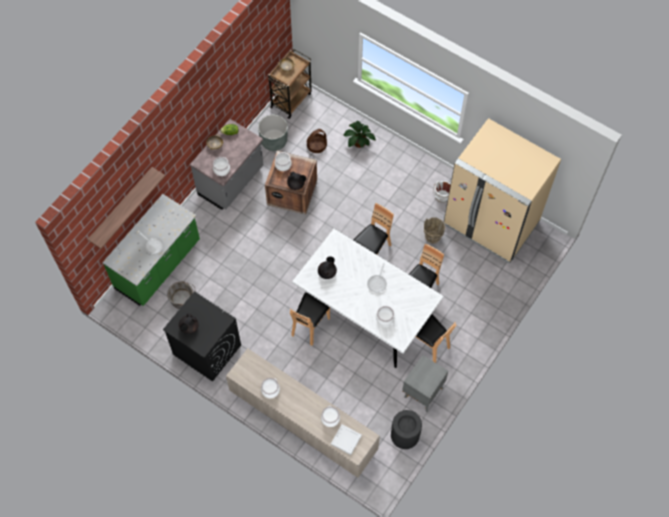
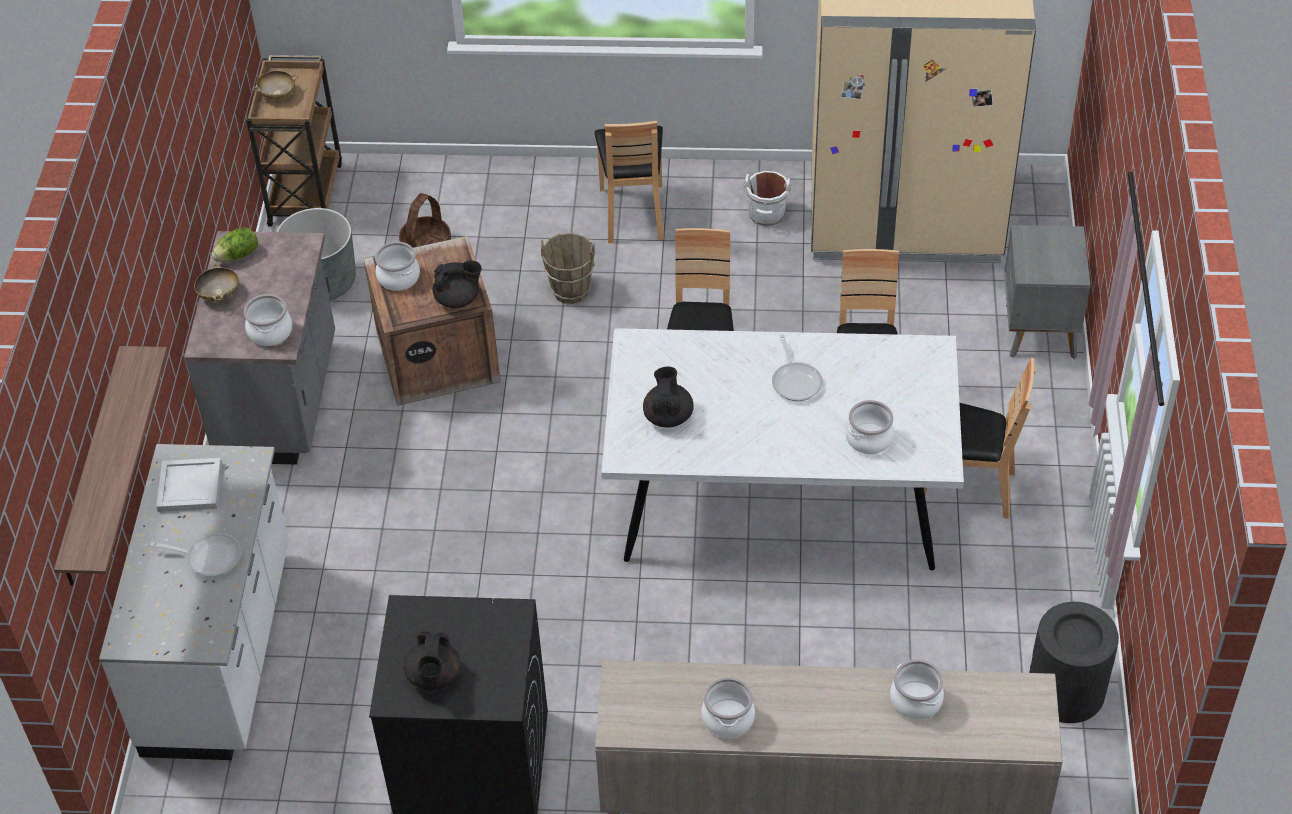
camera: 30 degrees left, 15 degrees down
green counter [102,194,200,306] -> white counter [99,444,289,760]
grey bucket [167,281,195,309] -> none
brown chair [290,292,330,346] -> brown chair moved to [595,121,664,243]
white tray [331,424,362,455] -> white tray moved to [156,458,222,512]
potted plant [344,121,376,148] -> none
grey nightstand [402,355,448,412] -> grey nightstand moved to [1004,225,1090,359]
brown bucket [424,217,445,244] -> brown bucket moved to [541,233,595,304]

